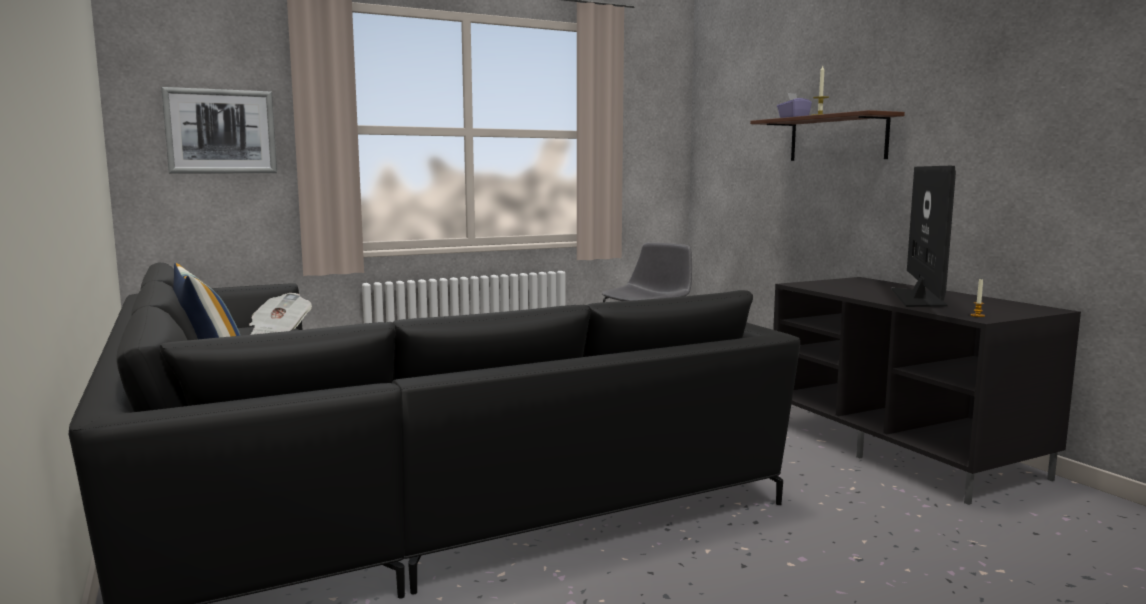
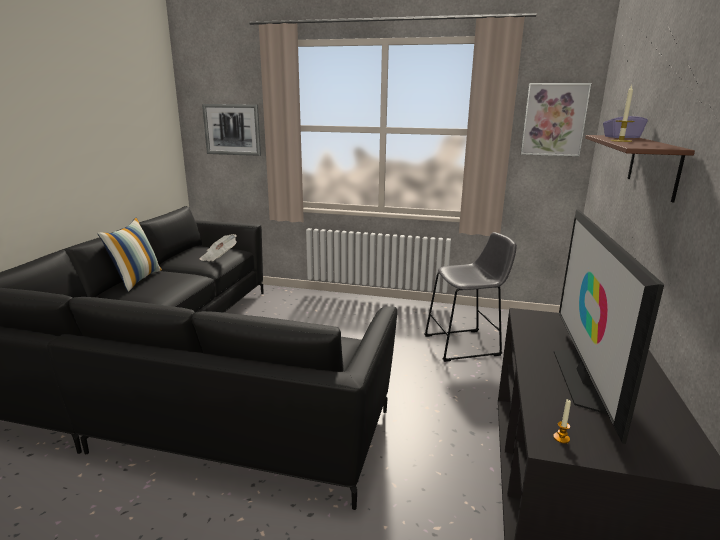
camera: 40 degrees right, 10 degrees up
television [891,165,956,307] -> television turned 135 degrees clockwise [554,209,664,444]
none -> picture [520,83,591,157]

